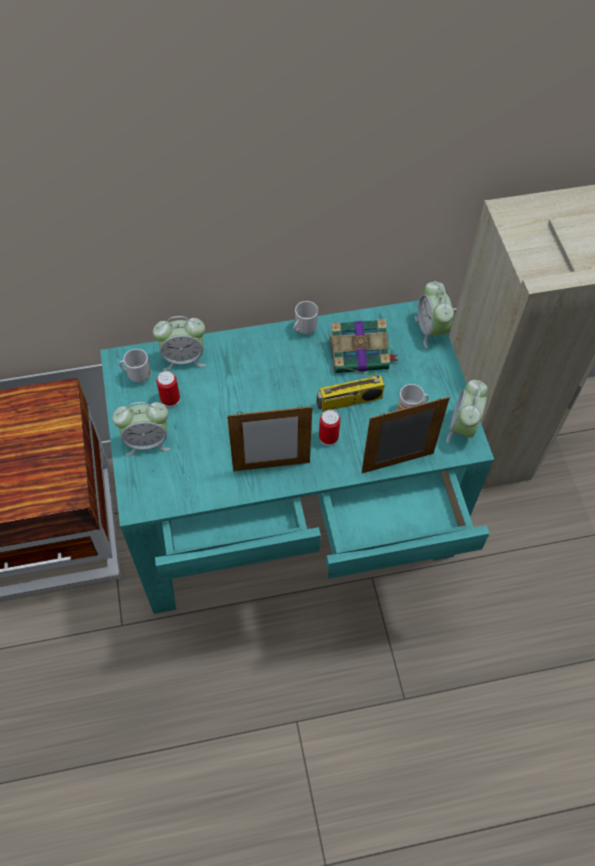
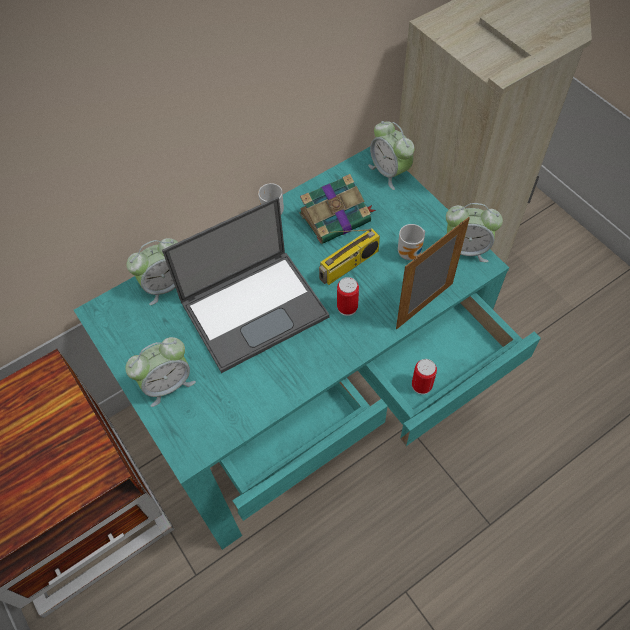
camera: 20 degrees left, 0 degrees up
mug [119,349,151,383] -> none
can [156,371,180,407] -> can moved to [412,359,437,395]
picture frame [227,405,312,471] -> none
alarm clock [446,380,488,443] -> alarm clock turned 75 degrees counterclockwise [446,203,503,262]
none -> laptop [162,197,330,373]

